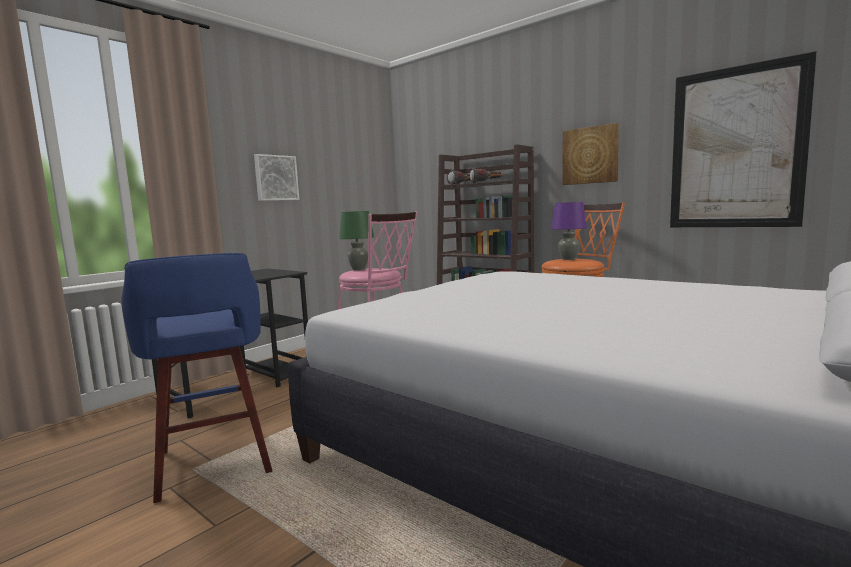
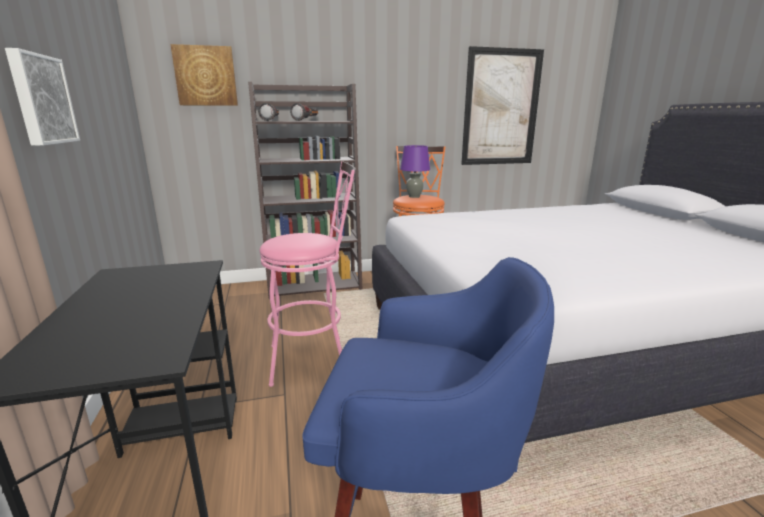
camera: 55 degrees left, 10 degrees up
green table lamp [339,211,374,270] -> none
picture [563,123,619,185] -> picture moved to [170,44,238,106]

